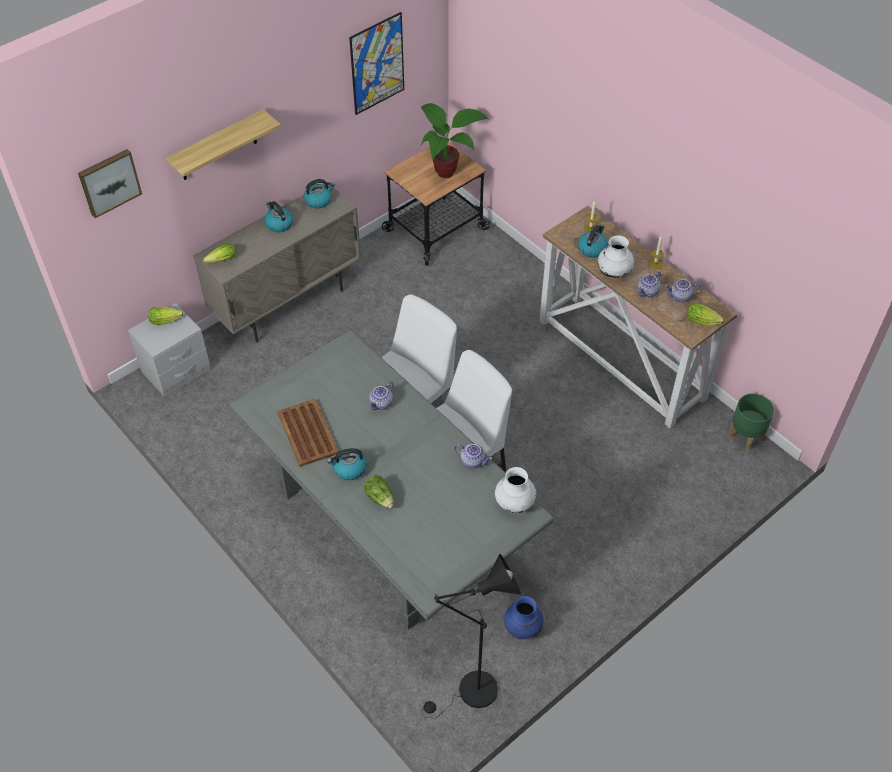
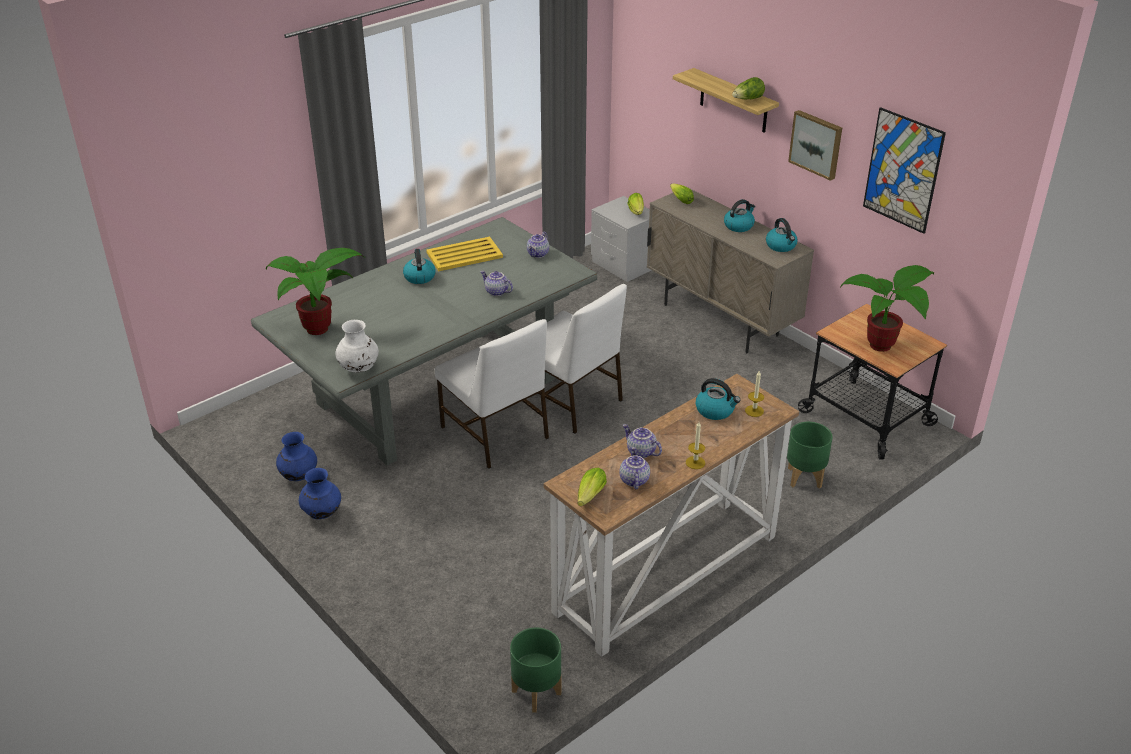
camera: 90 degrees right, 15 degrees down
picture [78,149,142,218] -> picture moved to [788,110,842,181]
brown tray [277,399,339,467] -> yellow tray [426,237,503,271]
lettuce [364,475,394,509] -> lettuce moved to [732,77,765,99]
black floor lamp [421,554,521,718] -> none
teapot [454,444,492,469] -> teapot moved to [527,232,549,258]
white vase [597,235,634,278] -> none
none -> potted plant [266,248,365,335]
none -> blue vase [299,468,341,519]
none -> green planter [787,422,833,489]

